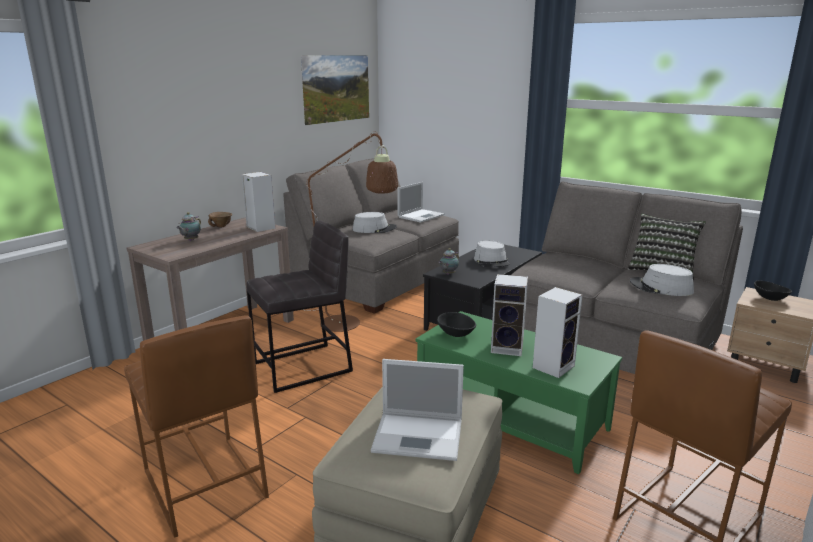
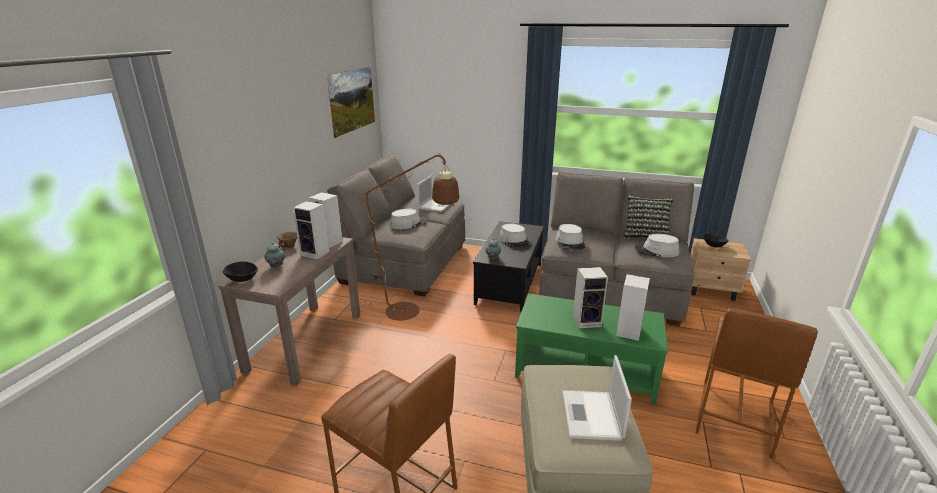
camera: 20 degrees left, 5 degrees up
grey stool [246,221,353,393] -> none
laptop [371,359,464,461] -> laptop turned 105 degrees clockwise [562,355,632,441]
black bowl [437,312,476,337] -> black bowl moved to [223,261,258,282]
none -> speaker [293,201,330,259]
none -> grey hat [555,224,585,250]

